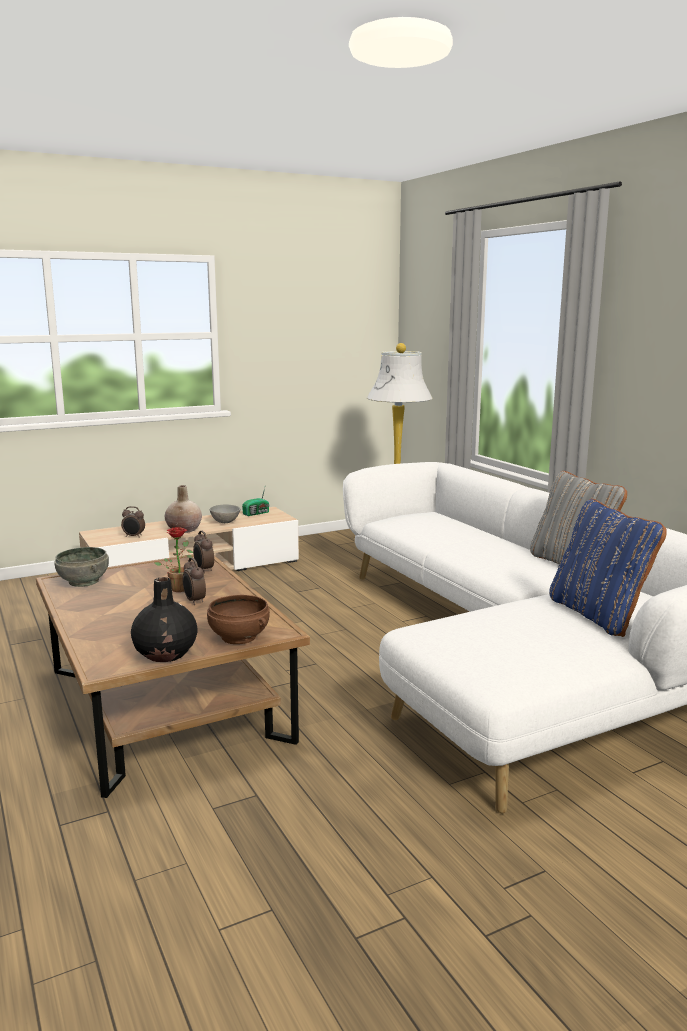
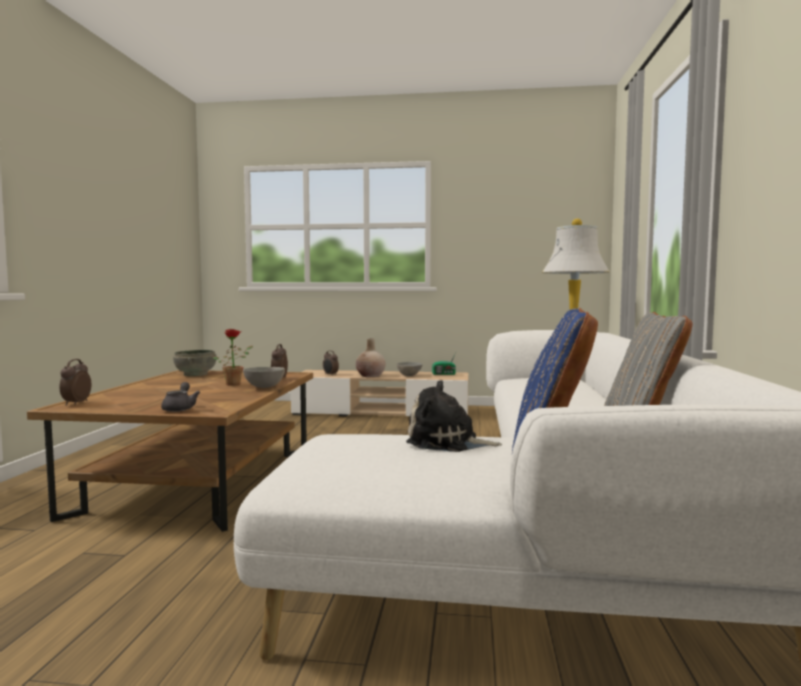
camera: 35 degrees right, 10 degrees down
black vase [131,577,198,662] -> none
alarm clock [183,558,206,605] -> alarm clock moved to [59,359,91,406]
brown bowl [207,595,270,644] -> grey teapot [161,382,200,412]
none -> grey bowl [243,367,285,388]
none -> plush toy [406,380,502,452]

